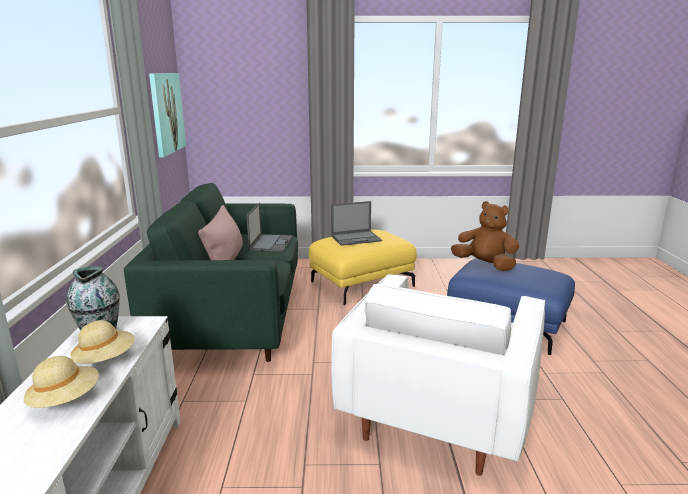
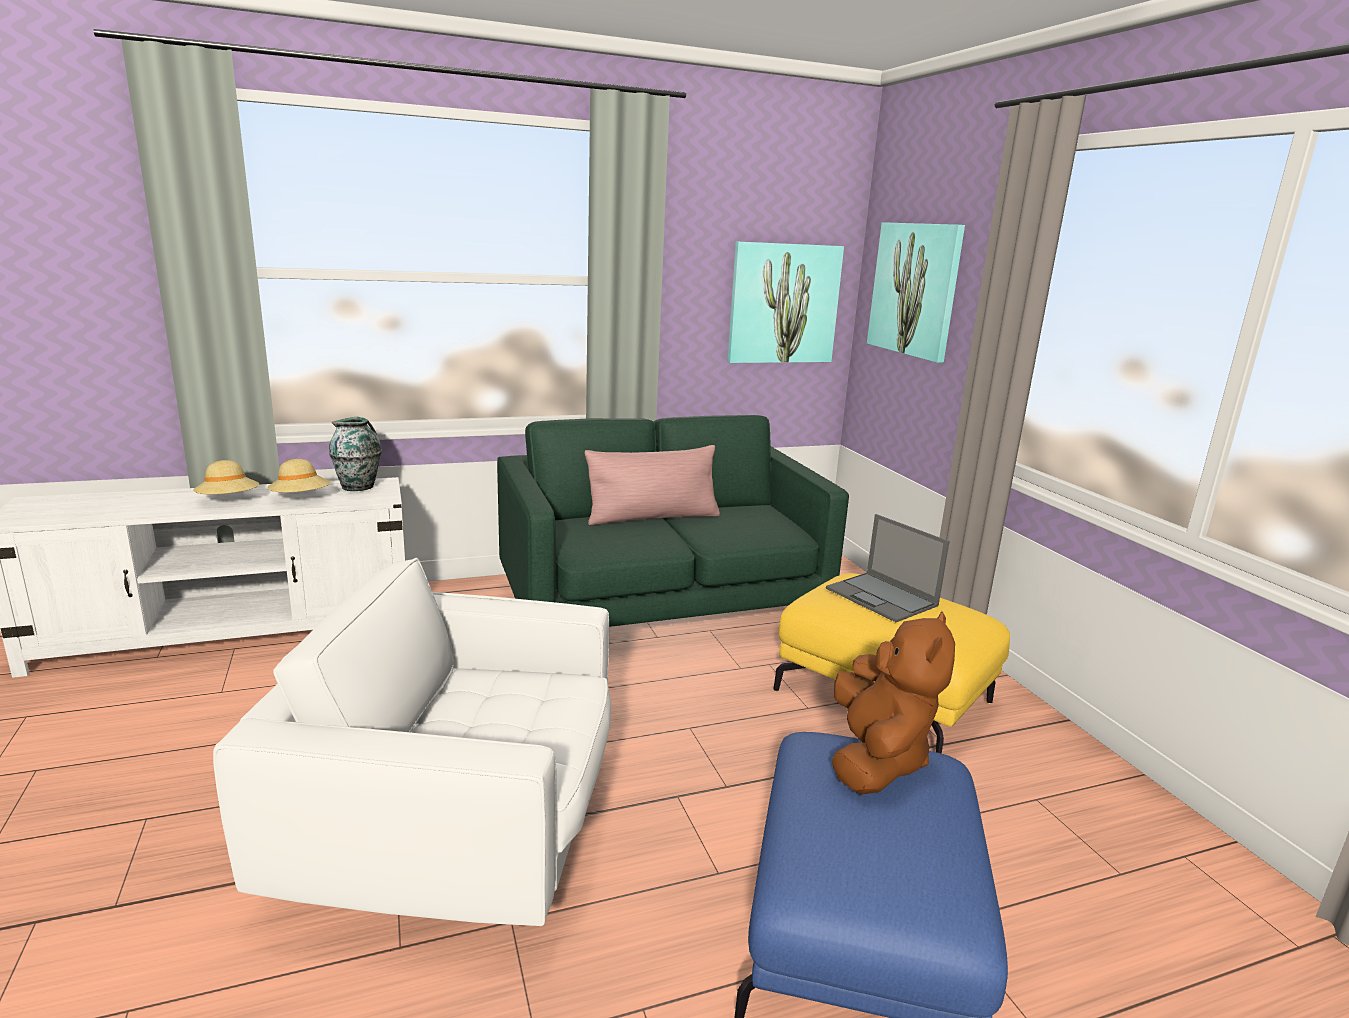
camera: 70 degrees right, 0 degrees up
laptop [246,203,293,252] -> none
none -> picture [867,222,965,363]

